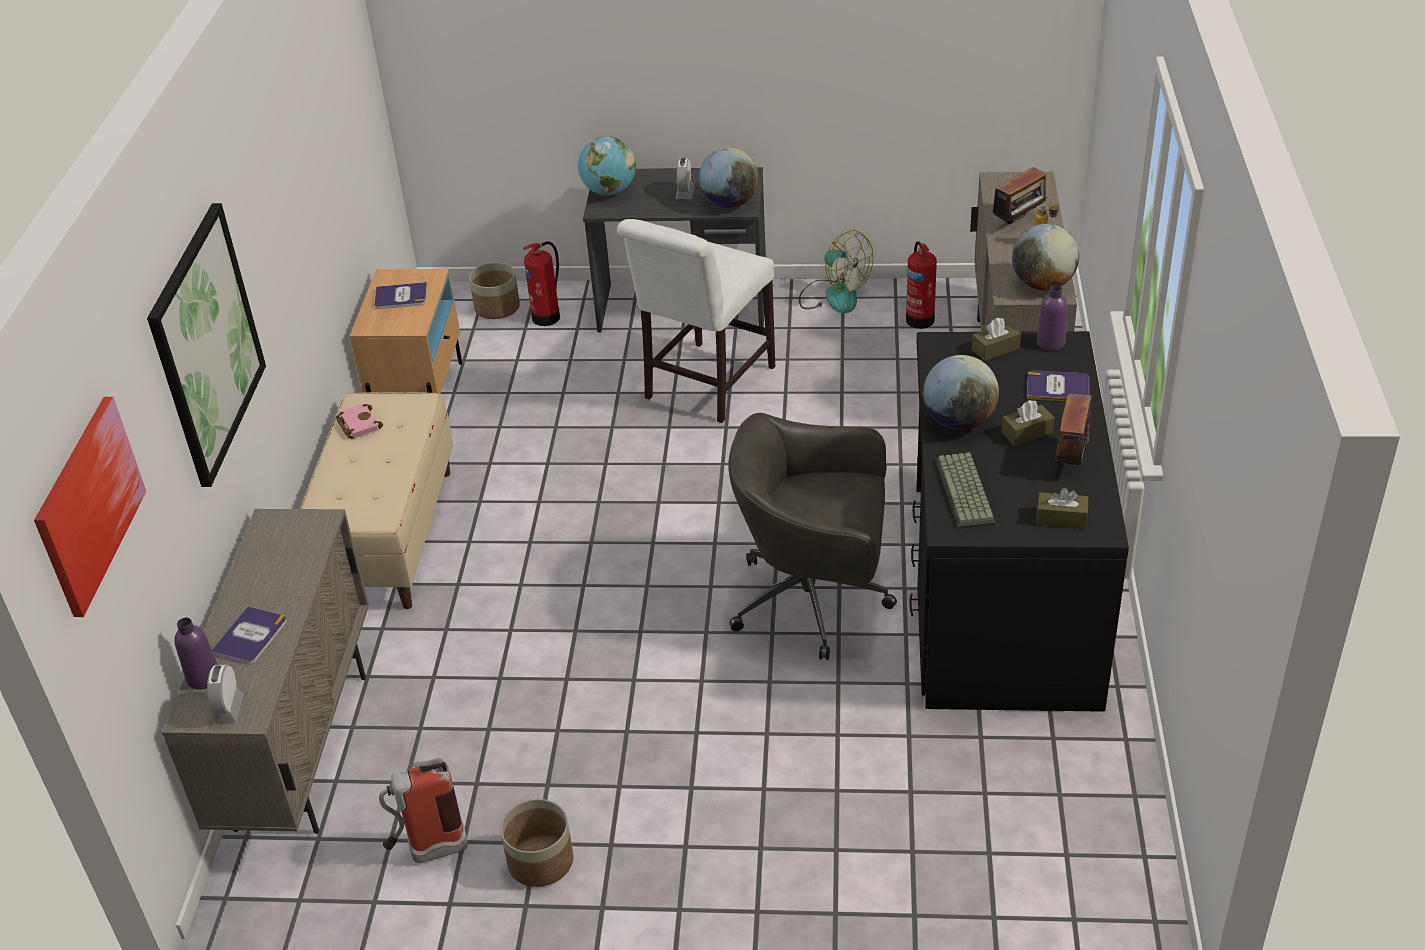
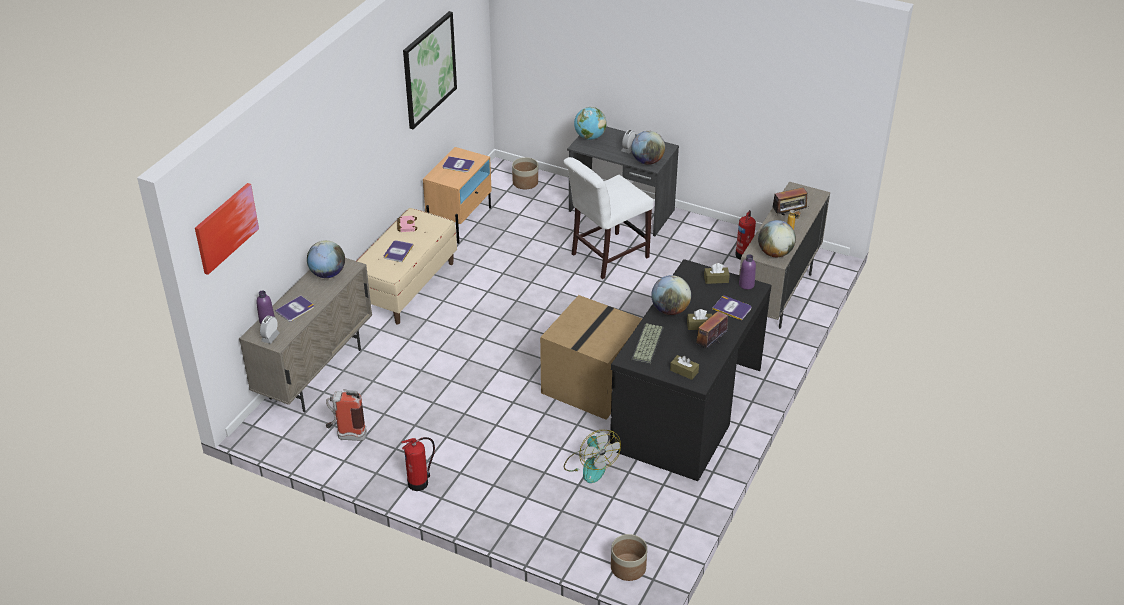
camera: 20 degrees right, 0 degrees up
picture [147,203,266,487] -> picture moved to [403,11,457,129]
planter [500,799,573,887] -> planter moved to [611,534,647,581]
fire extinguisher [523,241,560,326] -> fire extinguisher moved to [401,437,435,491]
grey office chair [728,413,897,660] -> cardboard box [540,295,643,420]
fan [799,230,873,313] -> fan moved to [564,430,621,483]
none -> globe [307,240,345,278]
none -> book [384,240,414,262]

